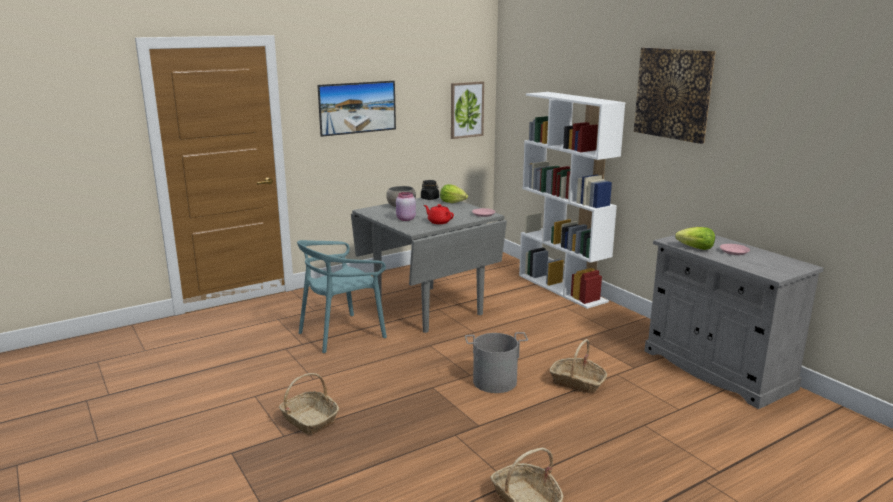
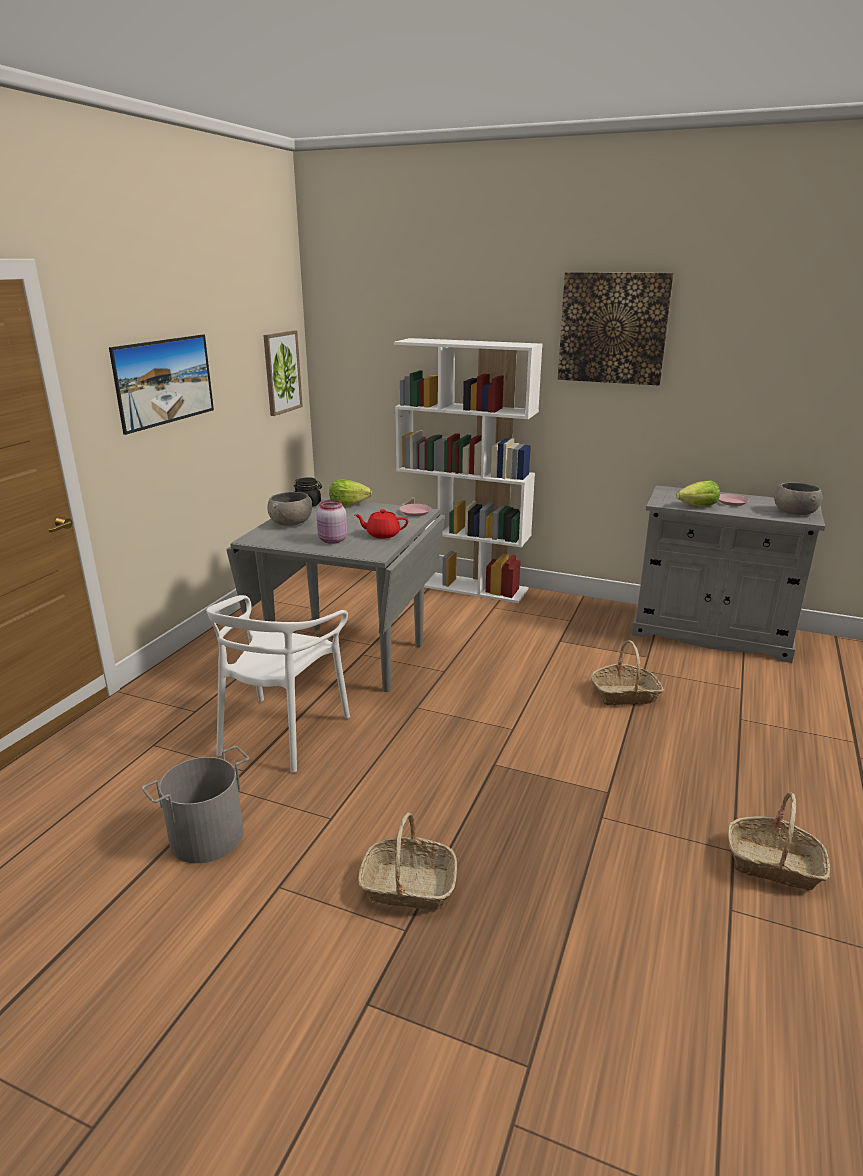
camera: 35 degrees left, 5 degrees up
turquoise chair [297,240,387,353] -> white chair [206,595,350,773]
grey bucket [465,332,528,393] -> grey bucket moved to [142,746,250,863]
none -> grey bowl [774,483,822,515]

